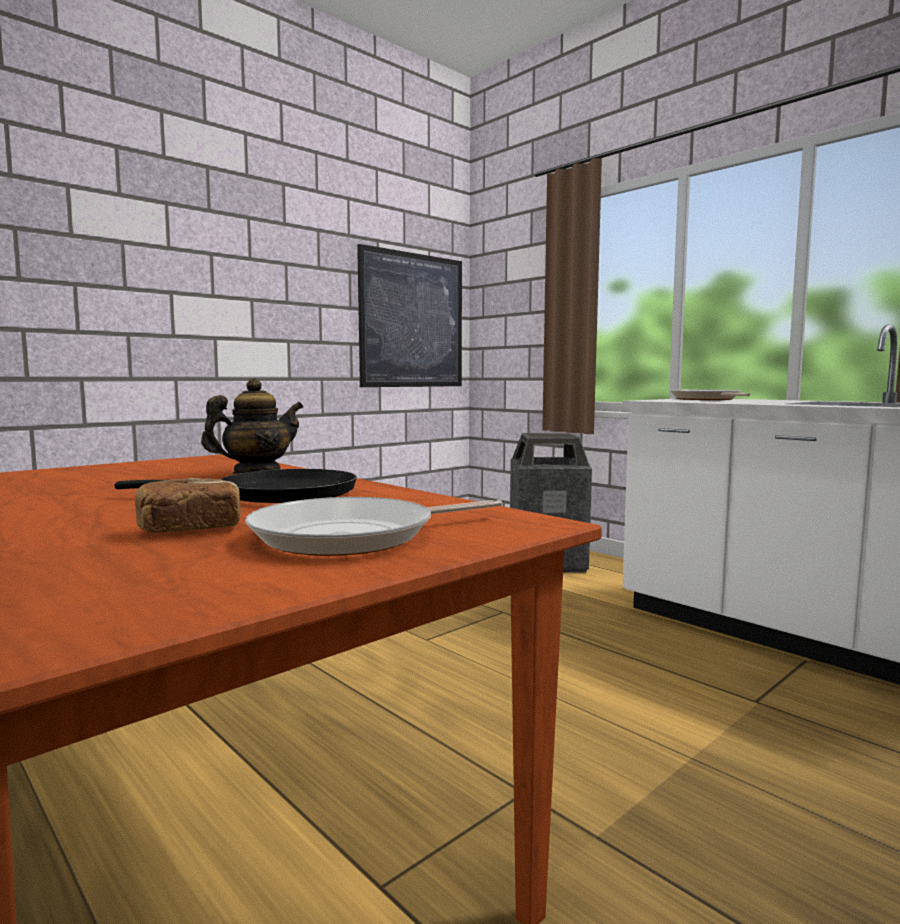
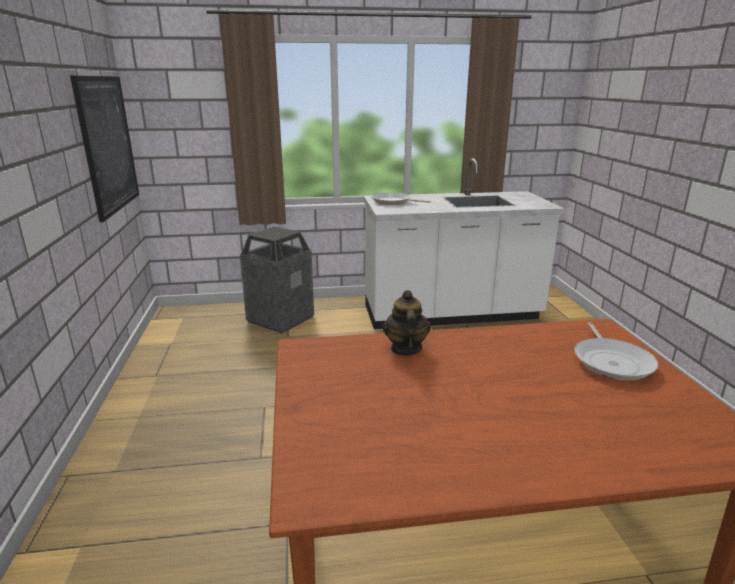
camera: 55 degrees left, 15 degrees up
black frying pan [115,469,357,503] -> none
bread [135,478,241,533] -> none

